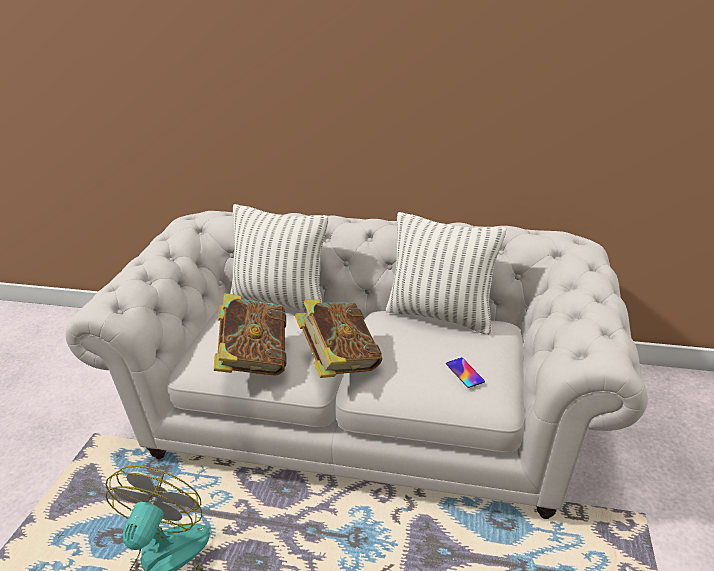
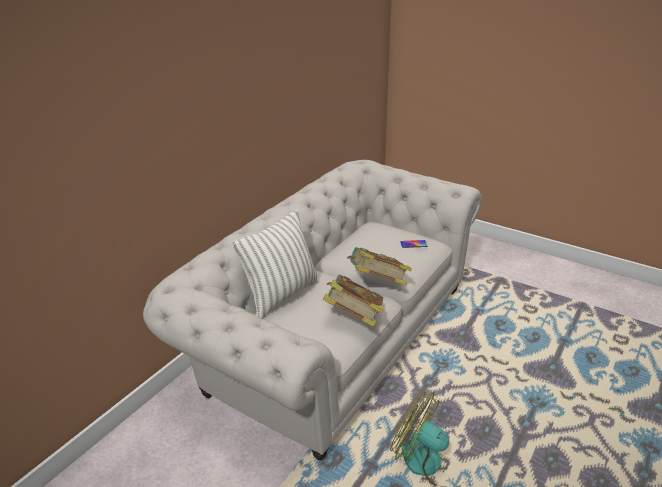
camera: 70 degrees left, 0 degrees up
pillow [386,212,506,335] -> none

